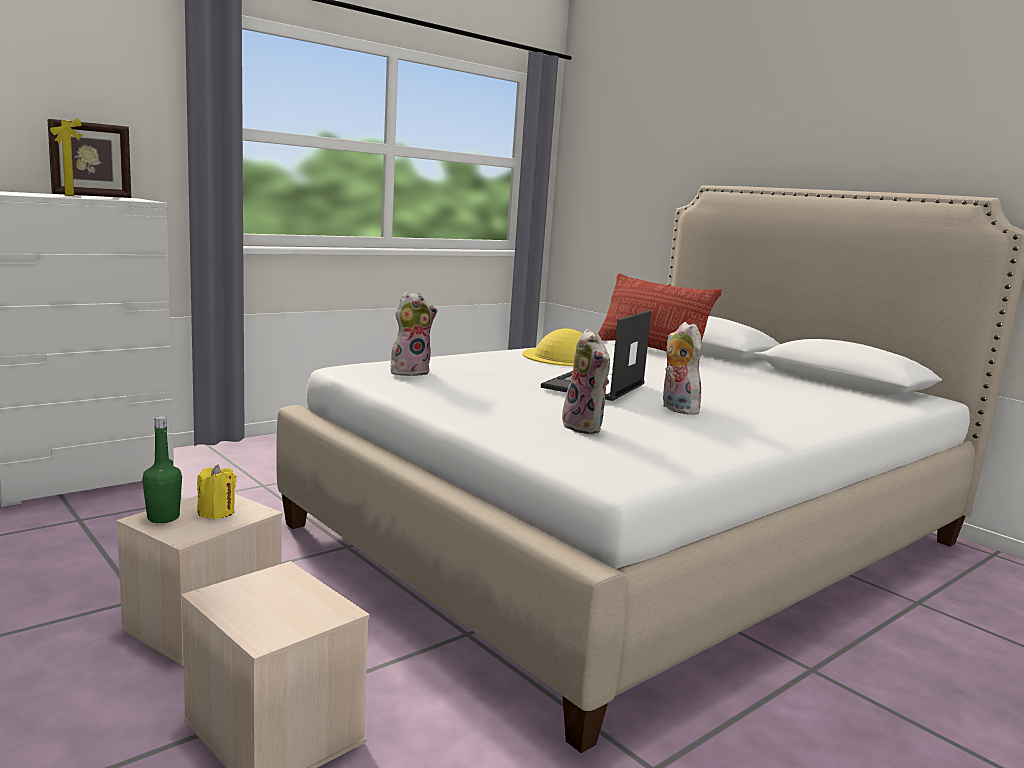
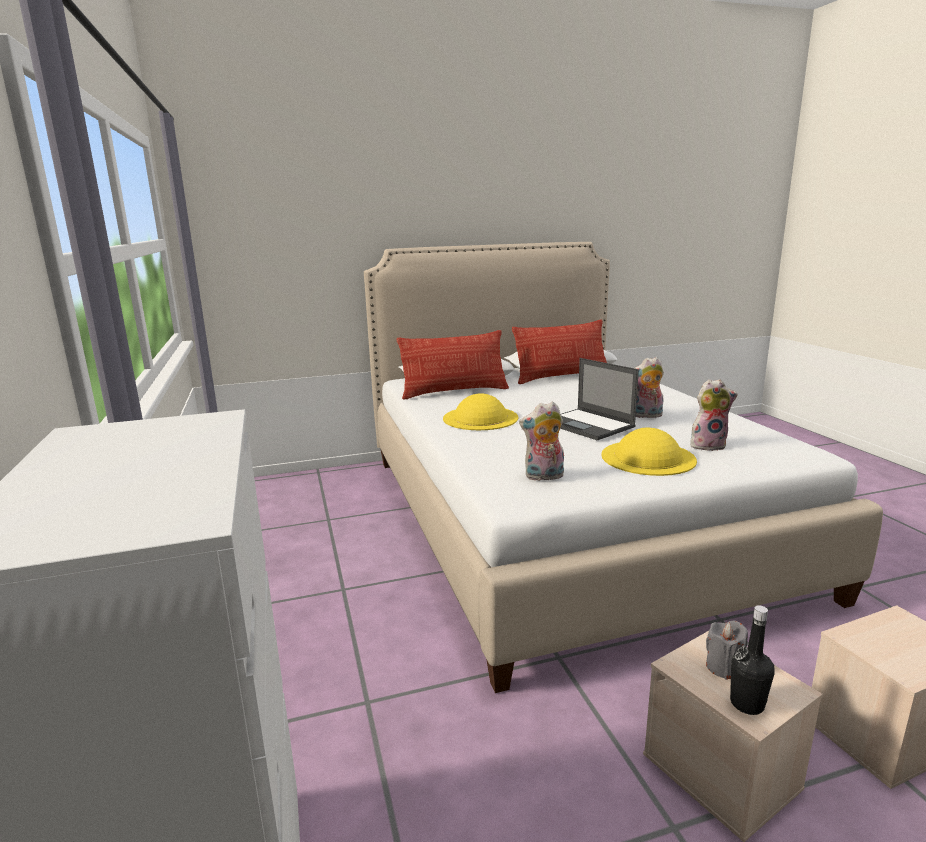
camera: 65 degrees left, 5 degrees up
picture frame [47,118,131,198] -> none
green bottle [142,416,182,523] -> black bottle [730,605,775,715]
yellow candle [197,464,237,519] -> grey candle [706,621,748,680]
plush toy [391,292,438,377] -> plush toy turned 90 degrees counterclockwise [519,401,564,481]
none -> pillow [512,320,607,384]
none -> yellow hat [601,428,697,476]

